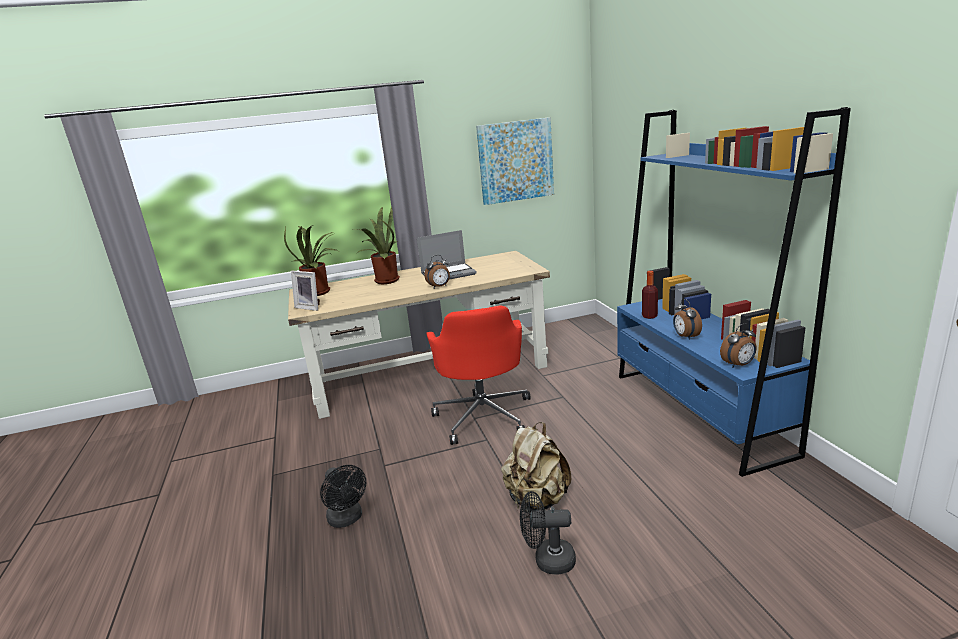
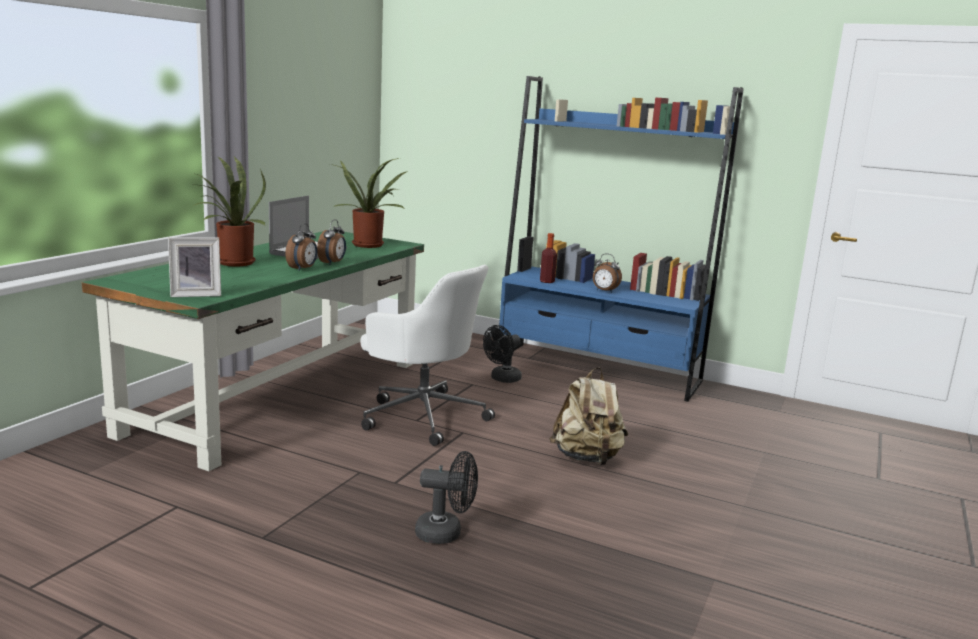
camera: 50 degrees left, 5 degrees down
potted plant [284,225,338,296] -> potted plant moved to [330,158,408,248]
beige desk [288,251,550,419] -> green desk [82,231,424,471]
red office chair [426,305,531,445] -> white office chair [361,265,495,446]
picture [476,117,554,205] -> none
black fan [520,491,576,575] -> black fan moved to [483,325,522,383]
alarm clock [720,324,756,368] -> alarm clock moved to [285,224,317,271]

